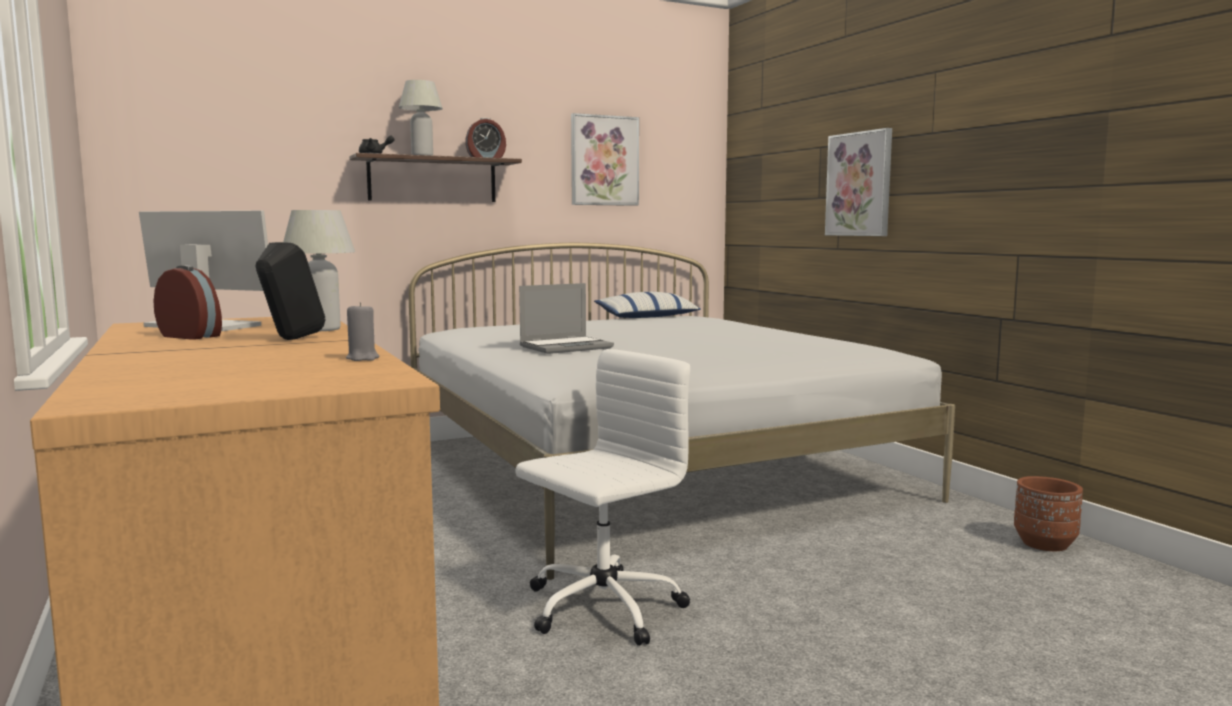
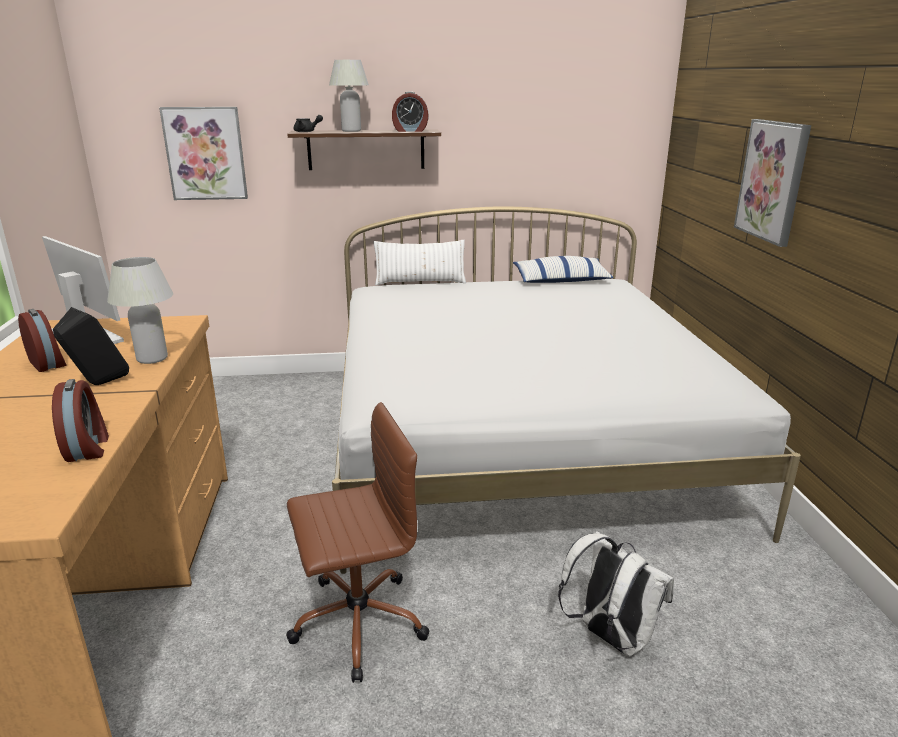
camera: 20 degrees right, 15 degrees up
grey candle [346,302,379,361] -> alarm clock [52,379,109,462]
white office chair [516,349,690,646] -> brown office chair [286,402,429,683]
laptop [519,283,614,354] -> none
picture [571,113,639,206] -> picture moved to [159,107,248,200]
brown planter [1014,476,1083,551] -> none
none -> white pillow [373,240,466,285]
none -> white backpack [558,531,674,656]

